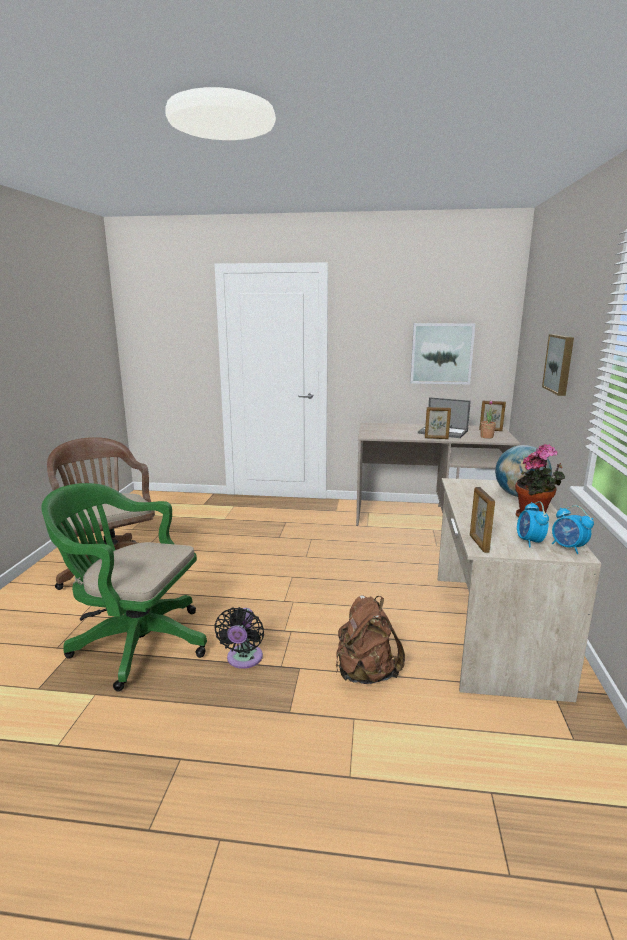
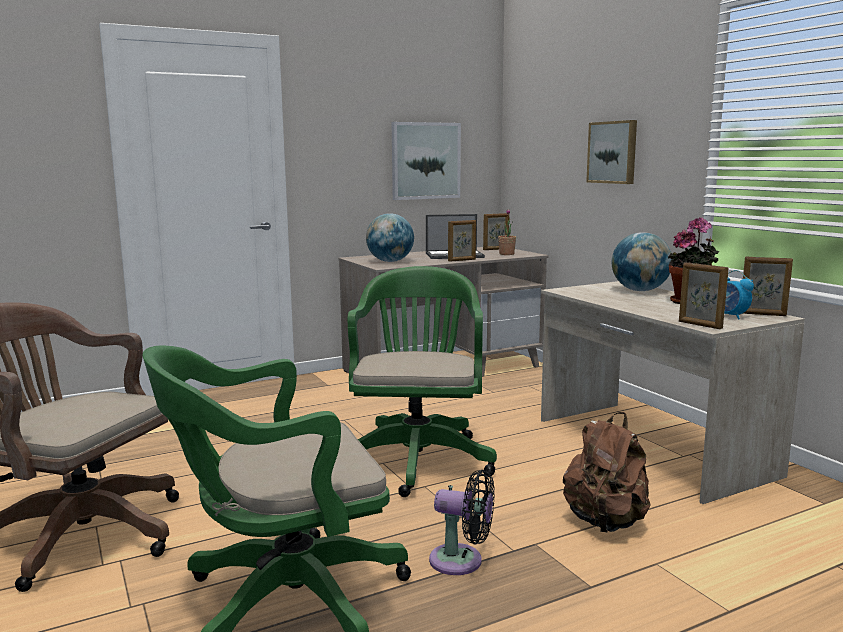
camera: 35 degrees left, 5 degrees down
black fan [214,607,264,669] -> black fan turned 45 degrees counterclockwise [429,470,495,575]
alarm clock [552,506,594,554] -> picture frame [742,256,793,316]
none -> green office chair [348,266,497,497]
none -> globe [366,213,414,262]

